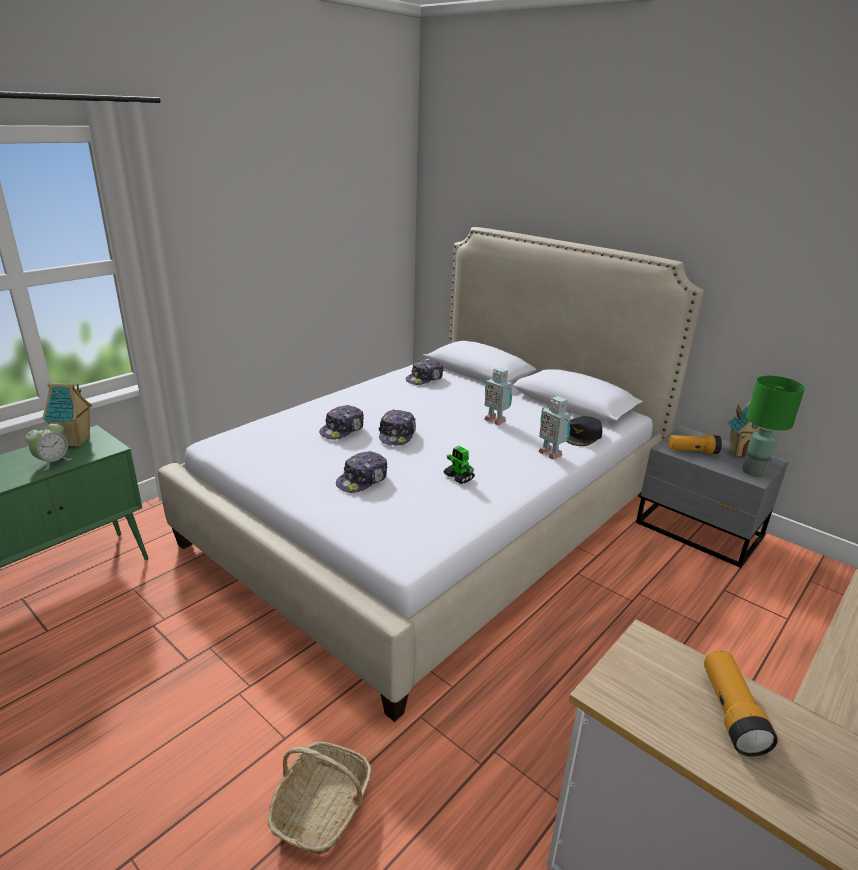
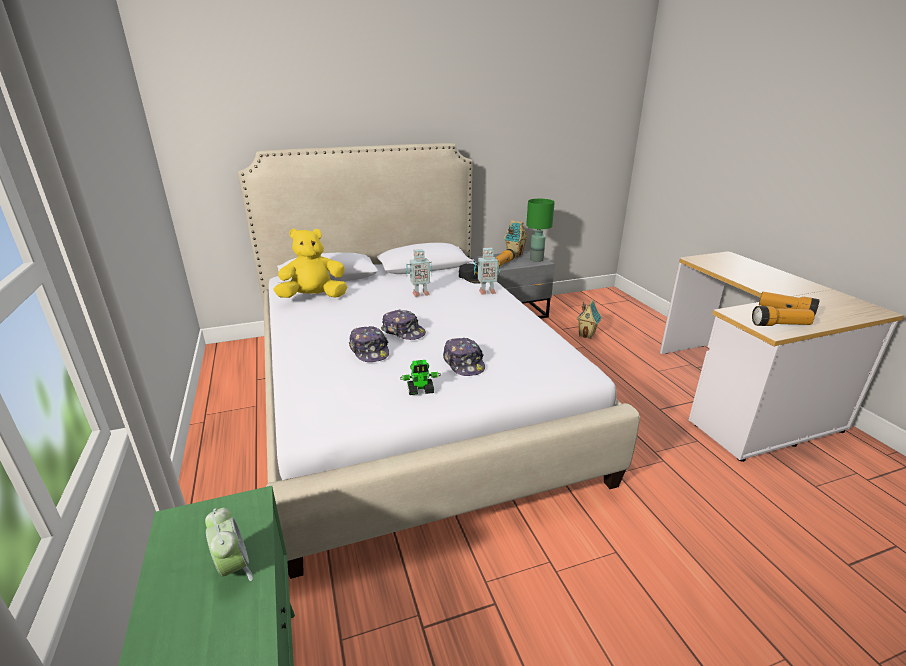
camera: 60 degrees left, 0 degrees up
toy house [42,383,92,447] -> toy house moved to [576,299,601,339]
basket [268,742,371,855] -> none
cap [406,359,443,385] -> yellow plush toy [274,228,347,298]
toy robot [444,446,475,484] -> toy robot moved to [400,360,441,395]
none -> flashlight [752,306,815,326]

